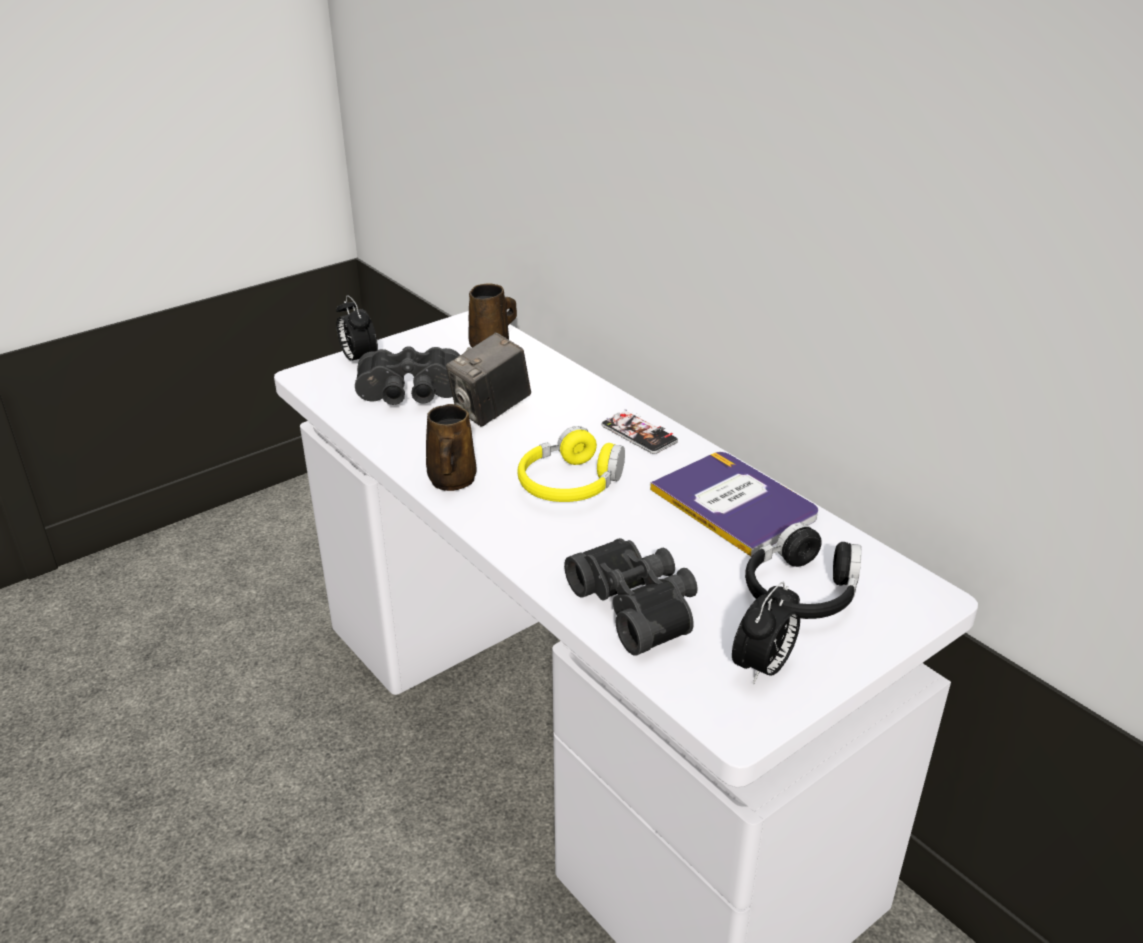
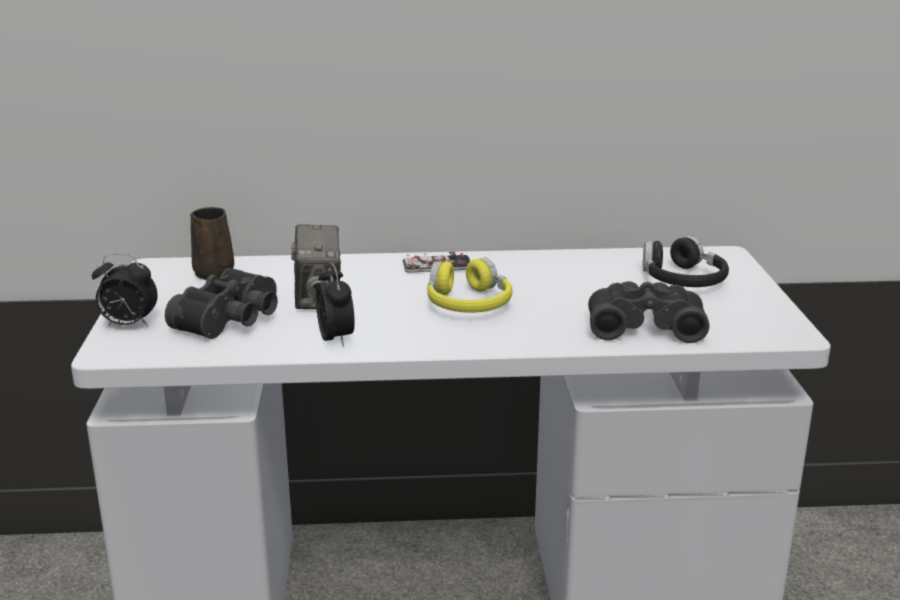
camera: 55 degrees left, 10 degrees down
brown mug [426,404,477,491] -> none
book [650,452,818,557] -> none
alarm clock [732,582,800,684] -> alarm clock moved to [316,262,355,347]

